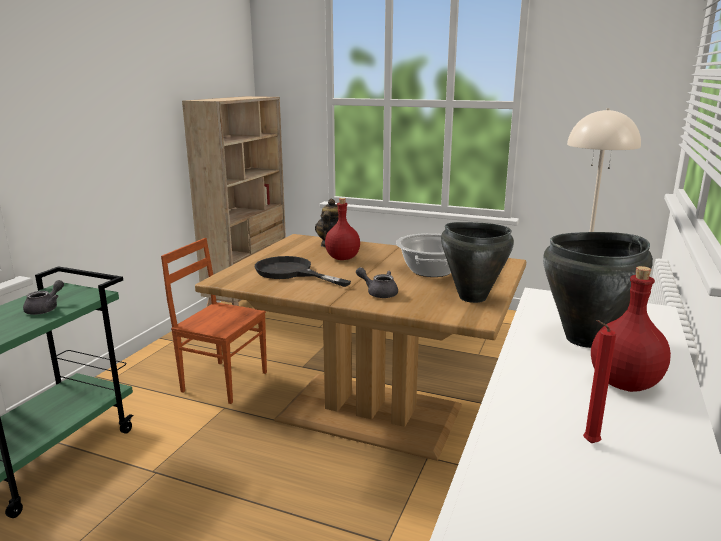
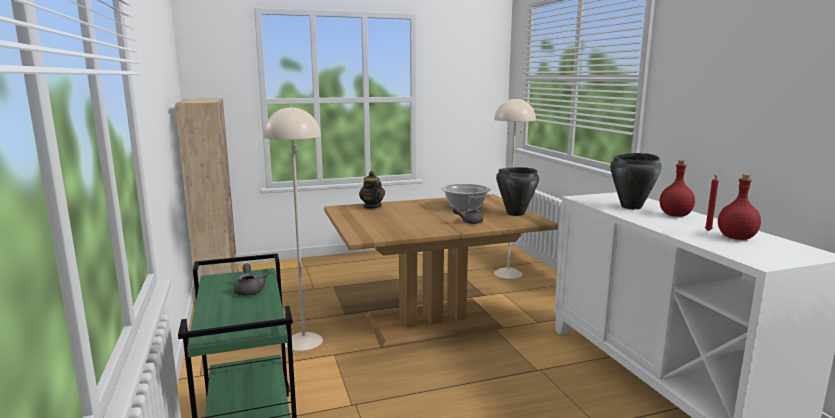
camera: 40 degrees left, 5 degrees down
brown chair [161,238,267,404] -> beige floor lamp [263,106,323,351]
black frying pan [255,256,351,287] -> none
red bottle [325,198,360,260] -> red bottle moved to [718,174,761,240]

